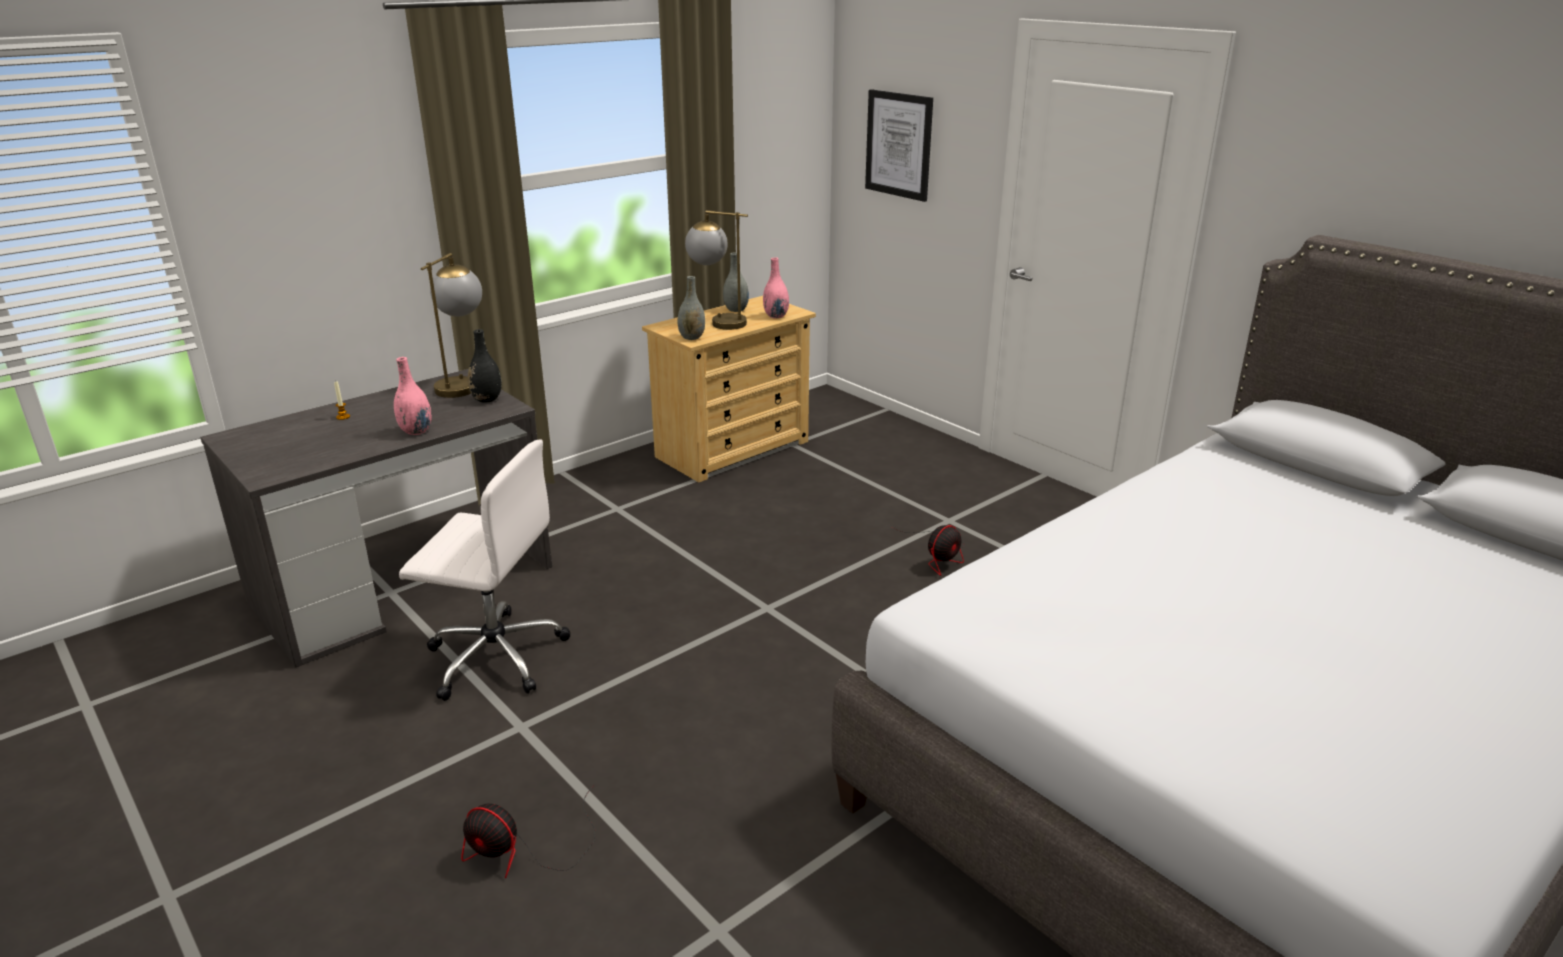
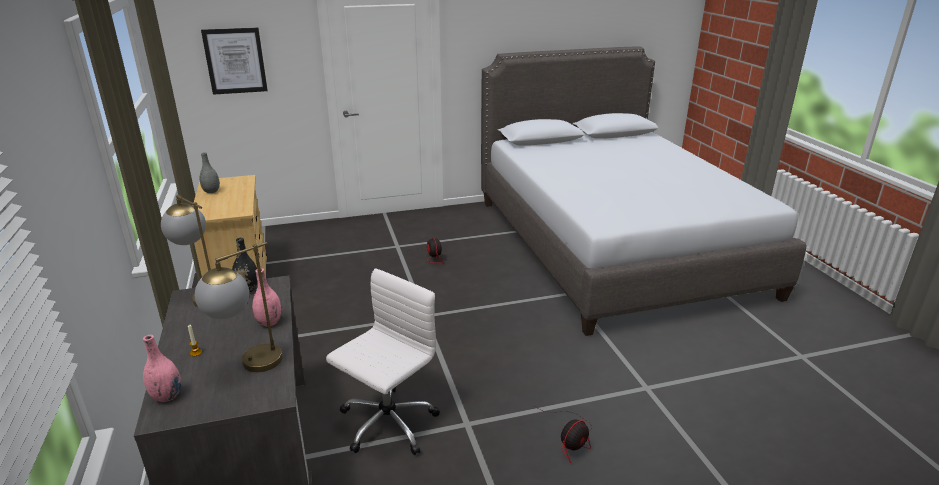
camera: 65 degrees left, 0 degrees up
grey vase [677,276,705,340] -> none
table lamp [685,210,748,330] -> table lamp moved to [195,242,283,372]
pink vase [763,257,789,318] -> pink vase moved to [143,335,181,402]

